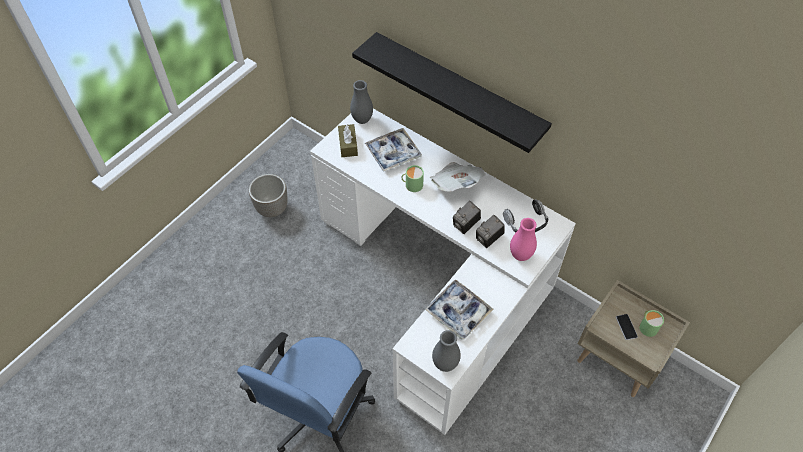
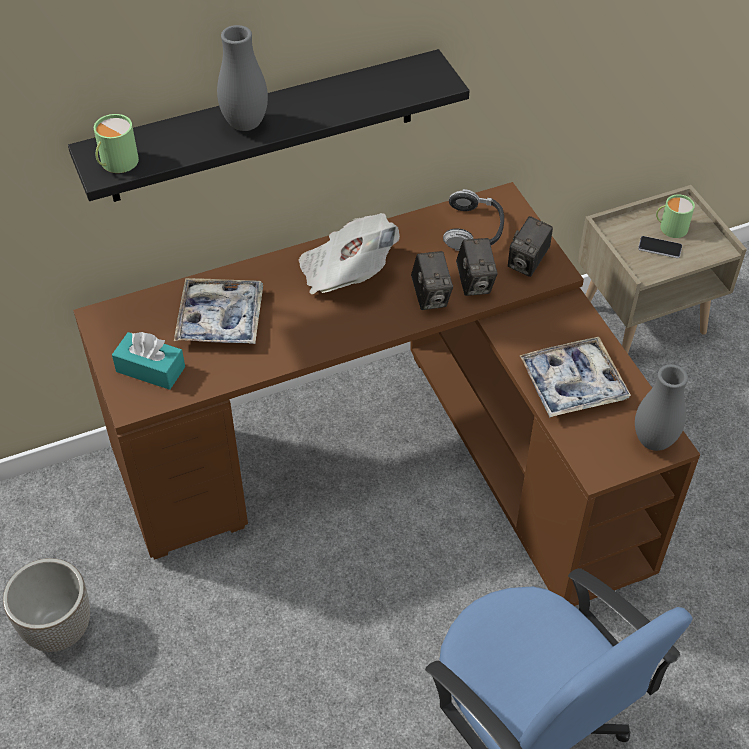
camera: 60 degrees left, 5 degrees down
white desk [310,109,576,435] -> brown desk [73,182,700,606]
brown tissue box [338,124,358,157] -> turquoise tissue box [112,332,185,390]
grey vase [350,80,373,124] -> grey vase moved to [217,25,268,131]
green mug [401,165,424,192] -> green mug moved to [94,114,139,173]
pink vase [510,218,537,261] -> camera [508,216,553,277]

